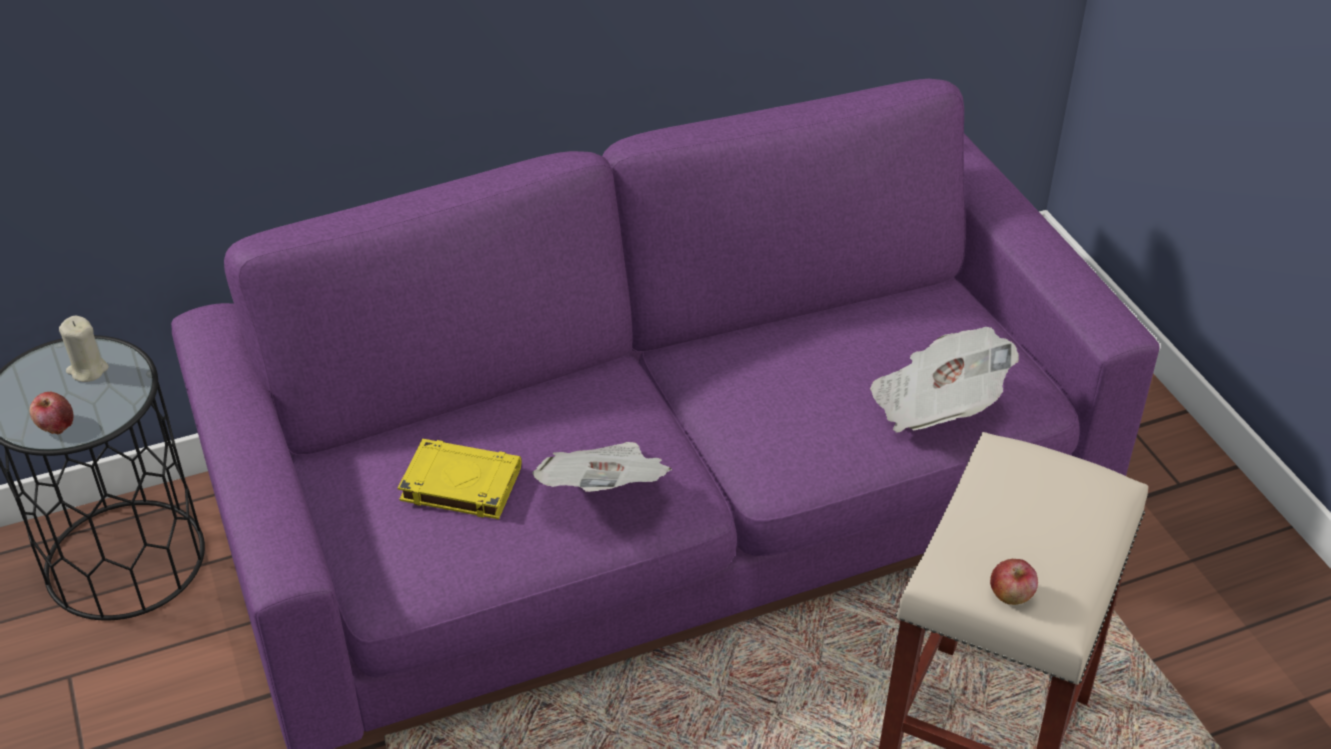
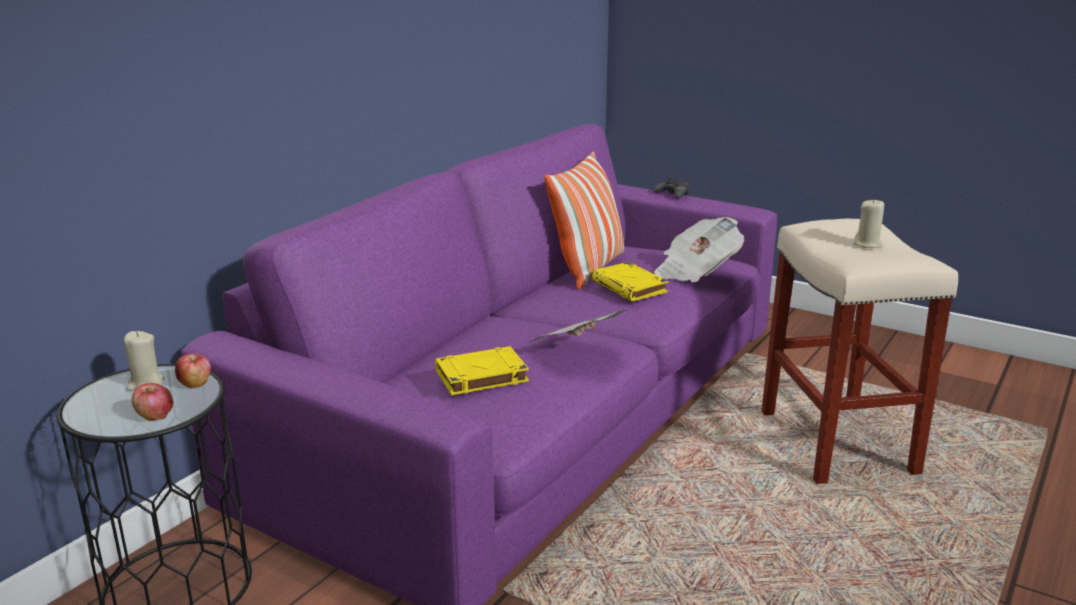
camera: 35 degrees left, 20 degrees down
apple [990,559,1038,605] -> apple moved to [175,354,211,388]
none -> pillow [544,151,624,290]
none -> yellow book [591,262,668,301]
none -> black game controller [654,177,689,198]
none -> beige candle [854,198,884,248]

